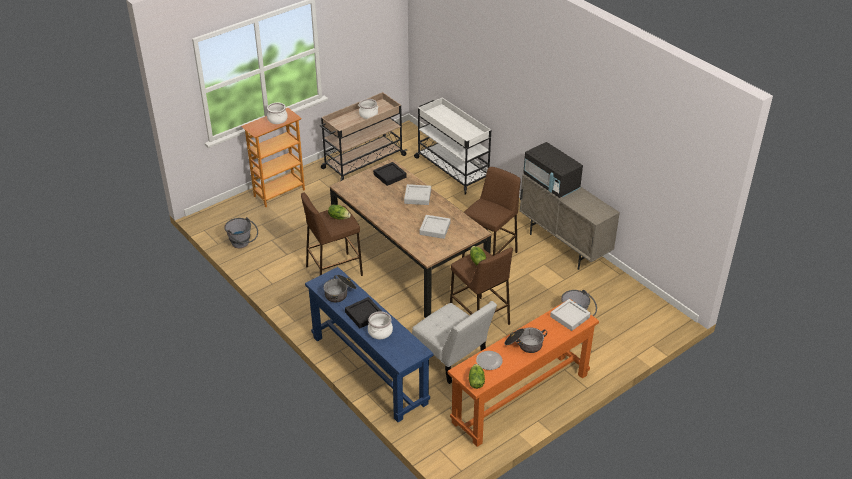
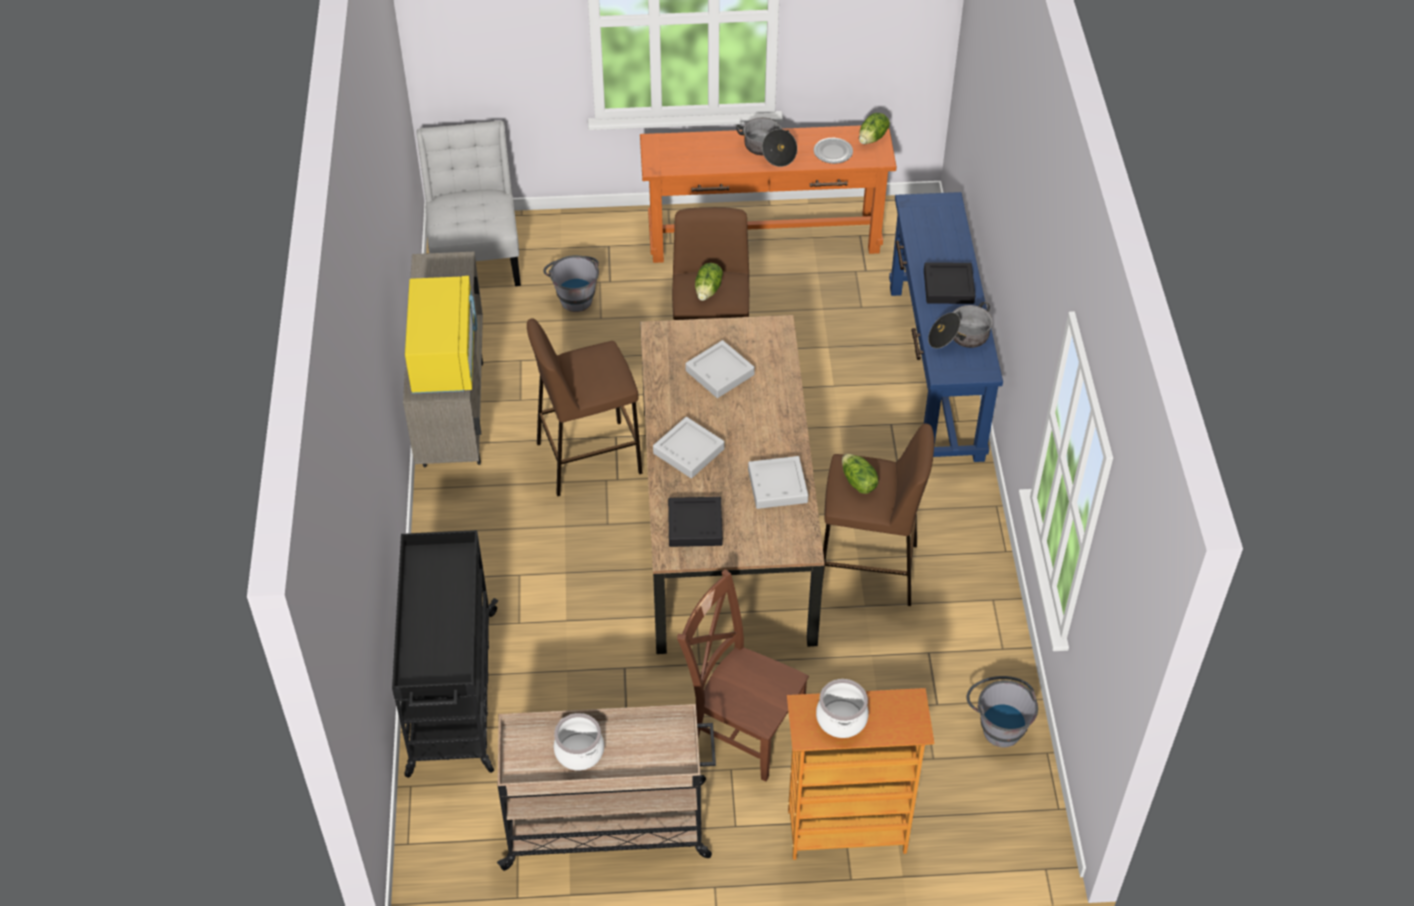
camera: 145 degrees left, 10 degrees up
cooking pot [368,311,393,339] -> none
white chair [412,301,497,384] -> white chair moved to [417,121,521,286]
white cart [414,98,491,195] -> black cart [392,530,498,778]
black microwave [523,142,583,198] -> yellow microwave [405,276,477,394]
grey tray [550,299,591,331] -> grey tray moved to [748,456,808,509]
none -> brown chair [677,569,809,781]

